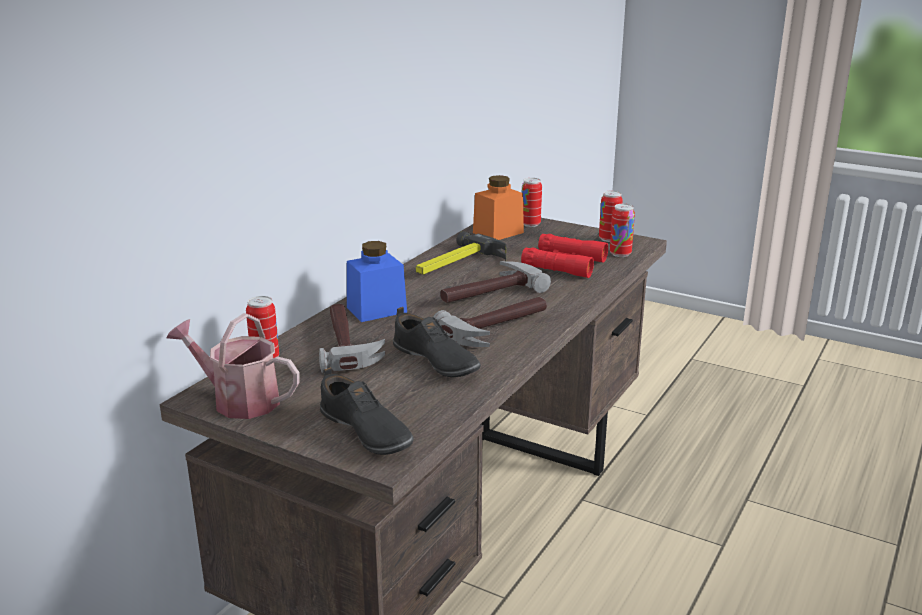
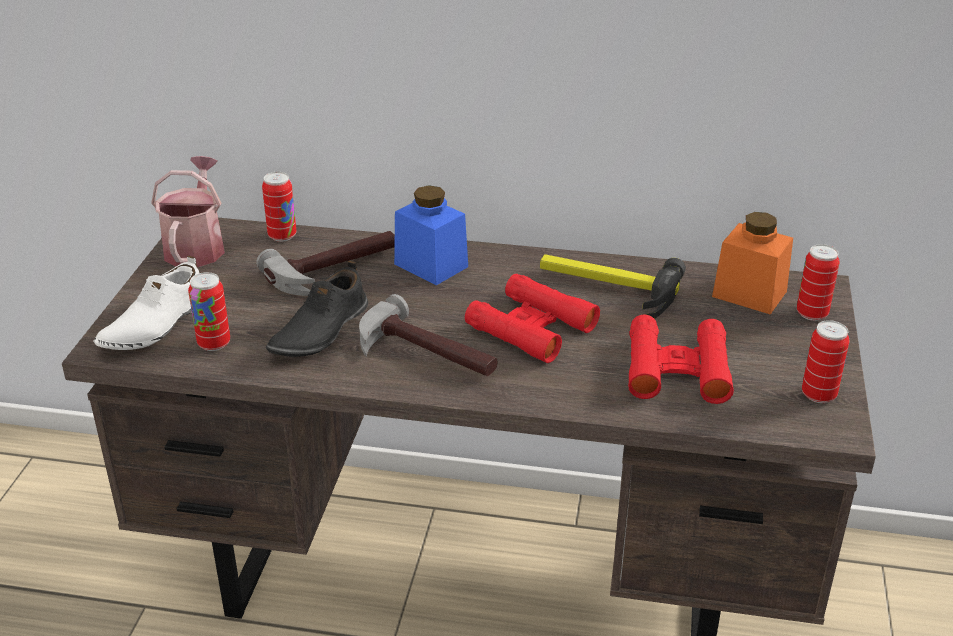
camera: 70 degrees right, 10 degrees up
black shoe [320,367,414,455] -> white shoe [93,256,199,350]
hammer [440,261,551,303] -> red binoculars [465,274,600,363]
can [610,204,635,257] -> can moved to [188,272,230,351]

